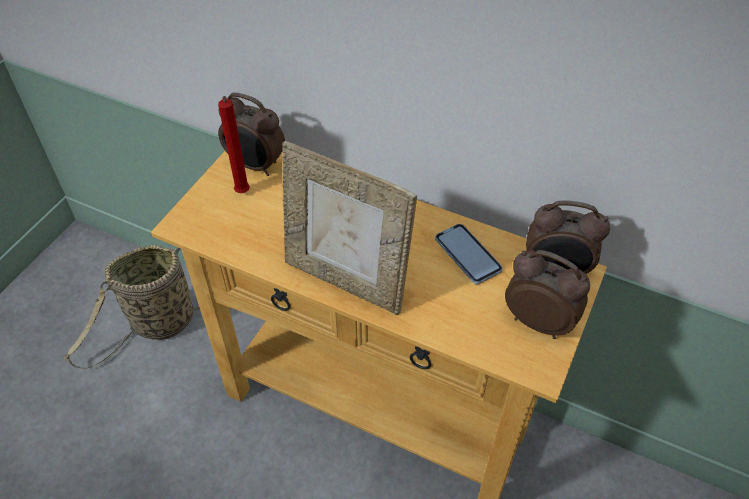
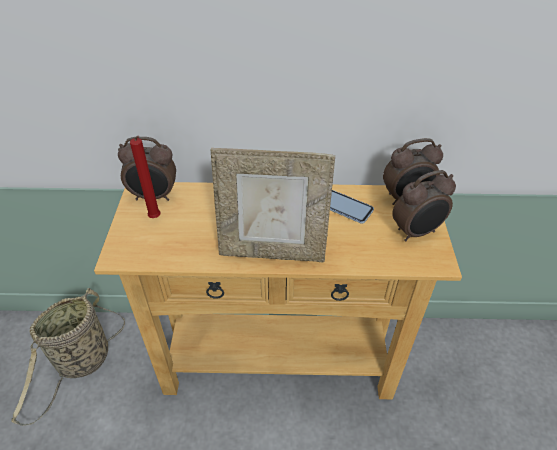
camera: 25 degrees left, 5 degrees down
alarm clock [505,250,590,339] -> alarm clock turned 150 degrees clockwise [392,170,456,242]

